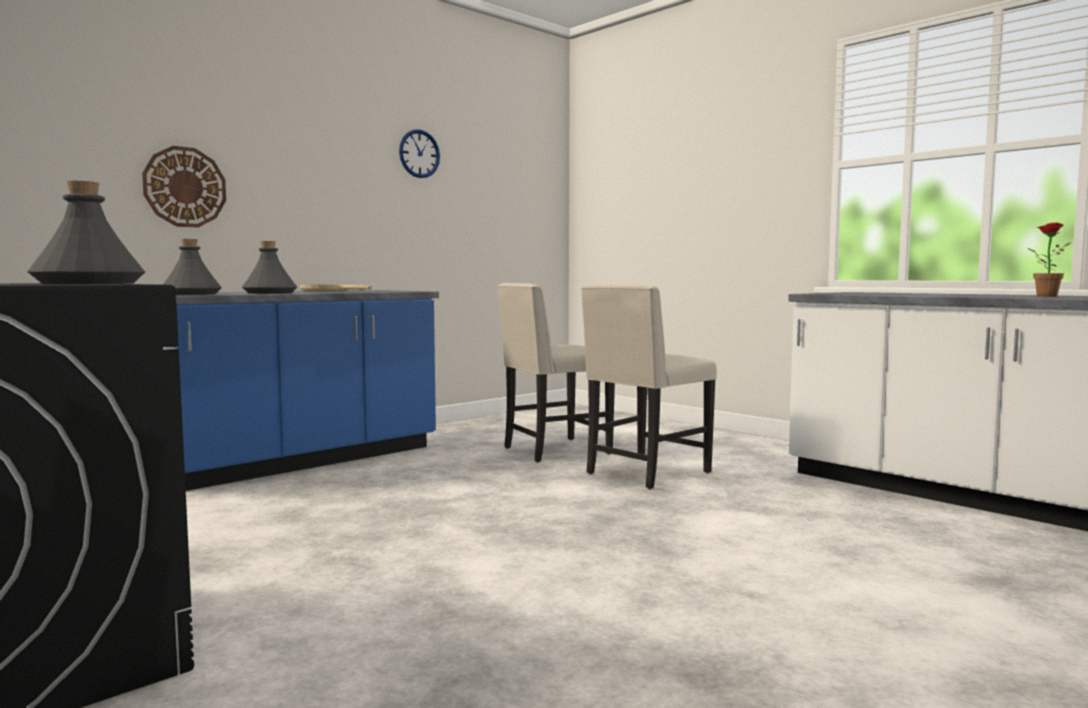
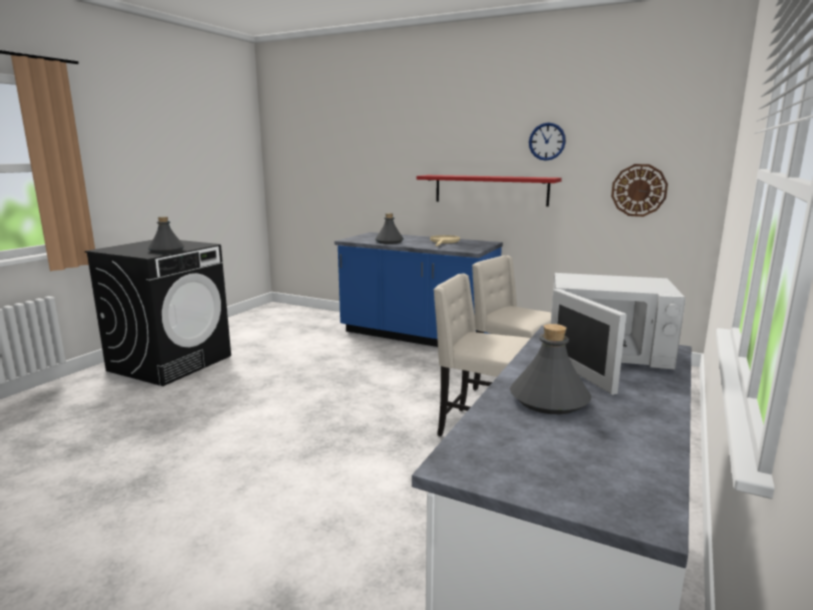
camera: 70 degrees right, 10 degrees up
wall clock [142,146,226,228] -> wall clock moved to [611,164,668,217]
grey bottle [163,239,222,295] -> grey bottle moved to [510,324,591,414]
potted plant [1027,222,1071,296] -> none
none -> red shelf [416,175,562,207]
none -> white microwave [551,273,686,395]

